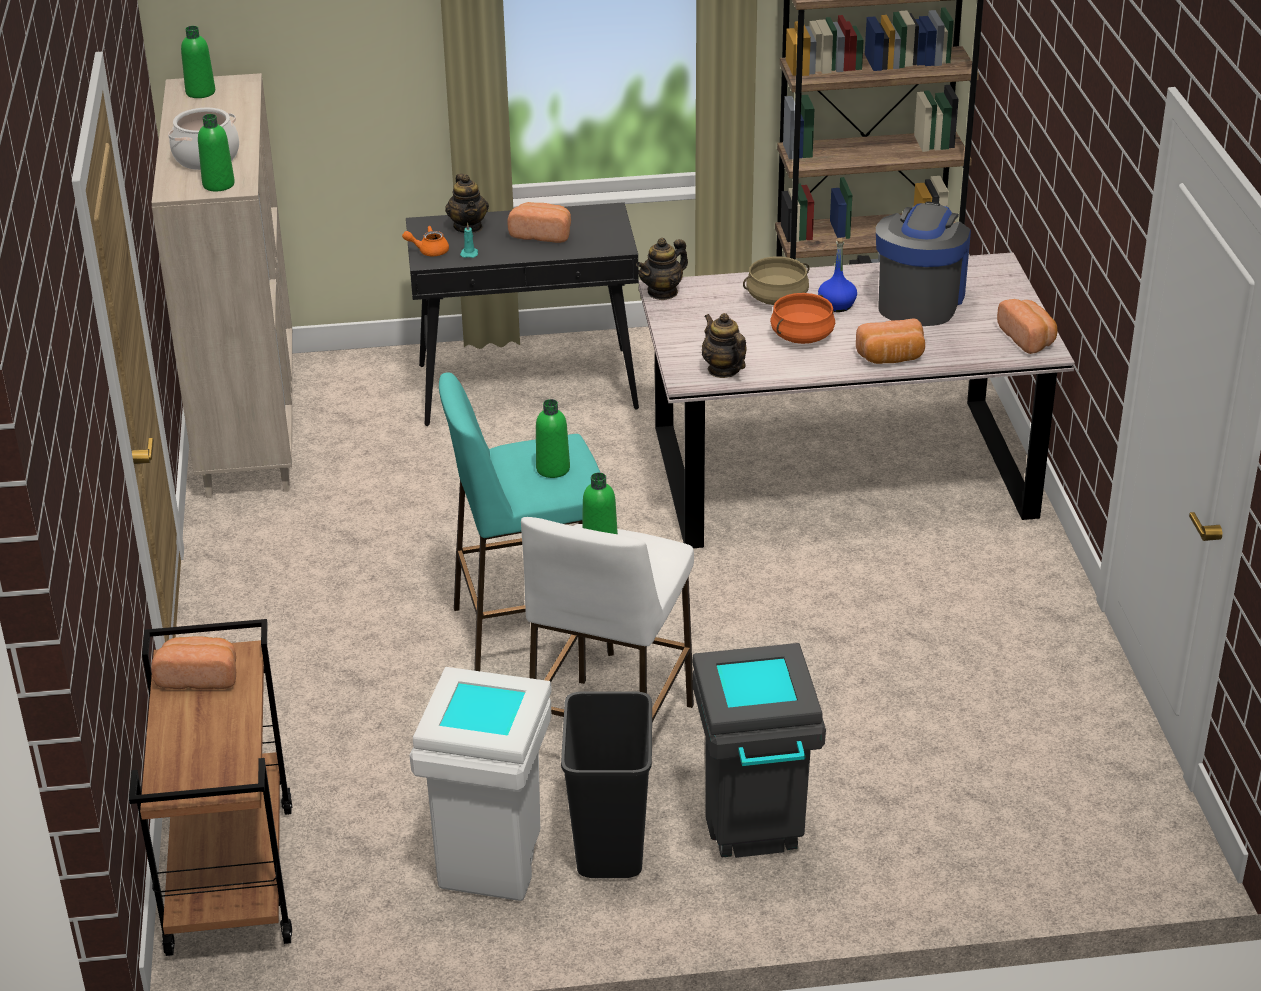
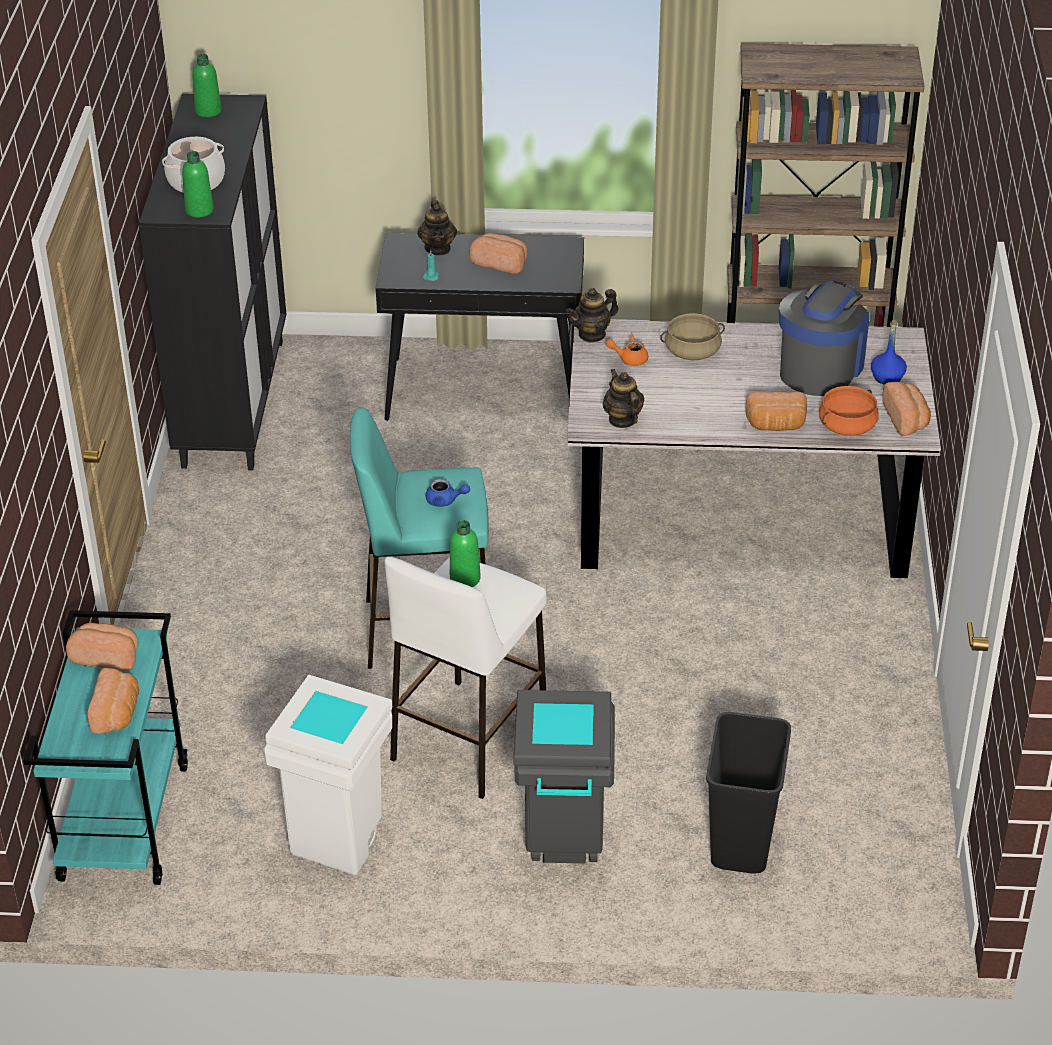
camera: 10 degrees right, 5 degrees up
brown cart [129,619,292,956] -> turquoise cart [23,610,188,885]
beige cabinet [151,73,292,498] -> black cabinet [139,94,287,470]
orange teapot [402,226,449,256] -> orange teapot moved to [606,334,648,366]
green bottle [536,399,570,478] -> blue teapot [426,479,470,507]
black trash can [561,691,652,878] -> black trash can moved to [706,712,791,874]
orange cooking pot [770,293,835,344] -> orange cooking pot moved to [819,386,879,436]
blue bottle [818,238,857,312] -> blue bottle moved to [871,320,907,385]
none -> bread [87,668,139,734]

